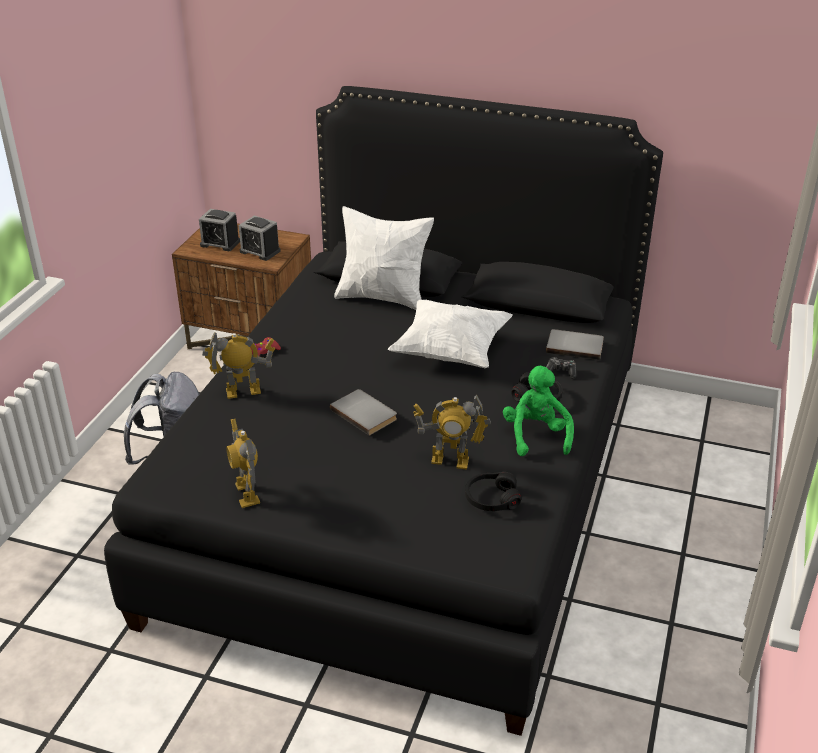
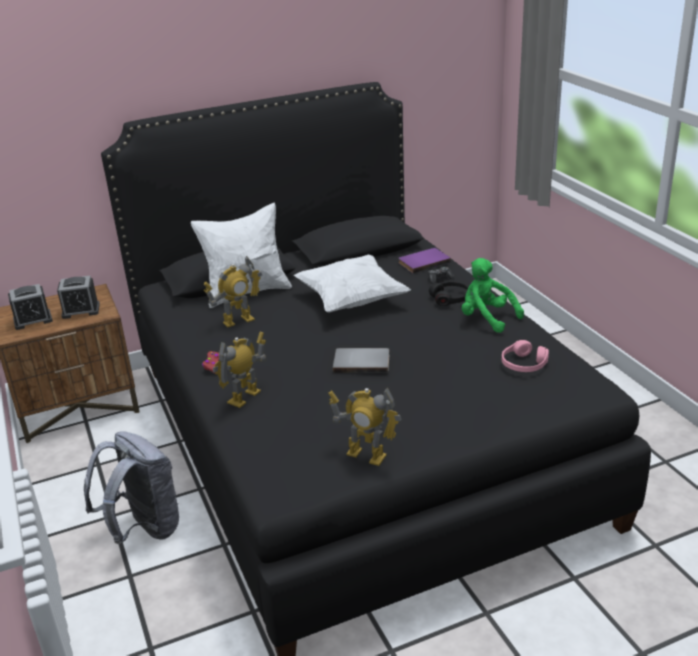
camera: 40 degrees left, 5 degrees down
toy robot [413,394,491,469] -> toy robot moved to [203,256,262,327]
black headphones [465,472,521,511] -> pink headphones [502,340,549,372]
grey book [546,329,604,360] -> purple book [398,248,451,273]

